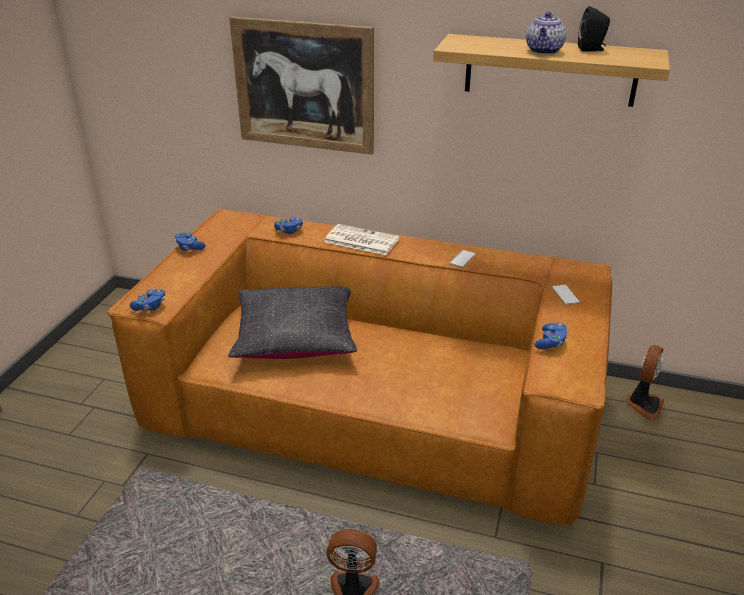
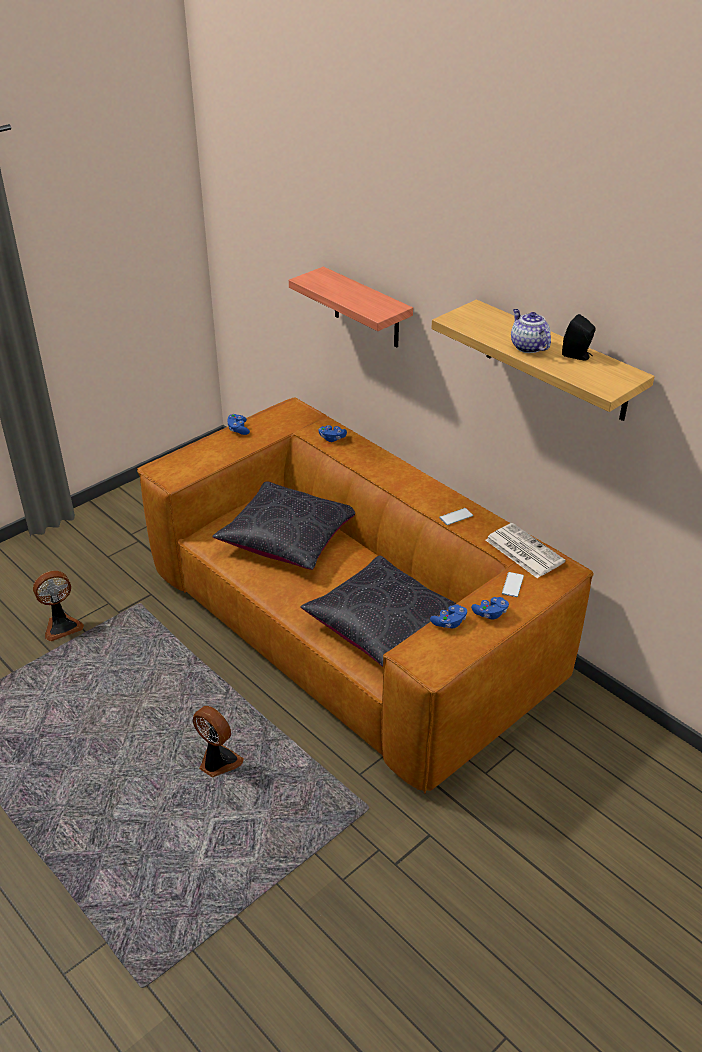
camera: 30 degrees right, 5 degrees up
blue game controller [130,289,165,311] -> blue game controller moved to [471,597,509,619]
picture [229,17,374,155] -> shelf [289,267,413,347]
newspaper [324,224,400,255] -> newspaper moved to [486,523,566,578]
teapot [526,12,566,55] -> teapot turned 105 degrees clockwise [511,309,551,353]
fan [626,345,665,421] -> fan moved to [33,571,84,642]
none -> black pillow [300,555,456,667]

